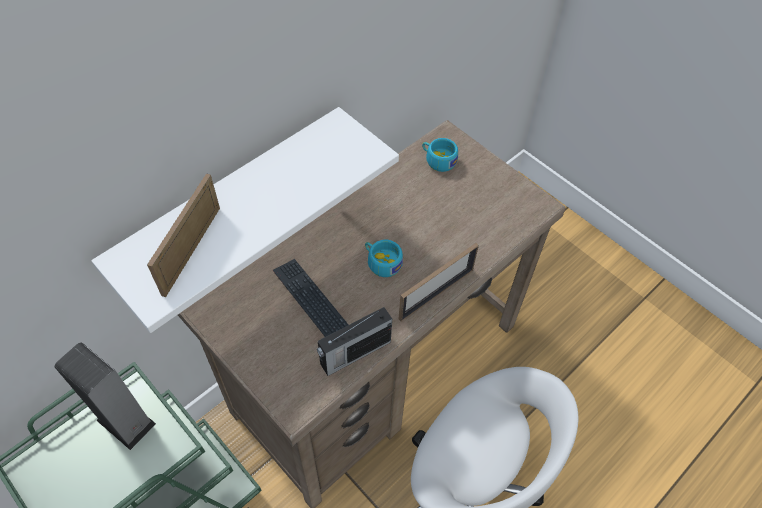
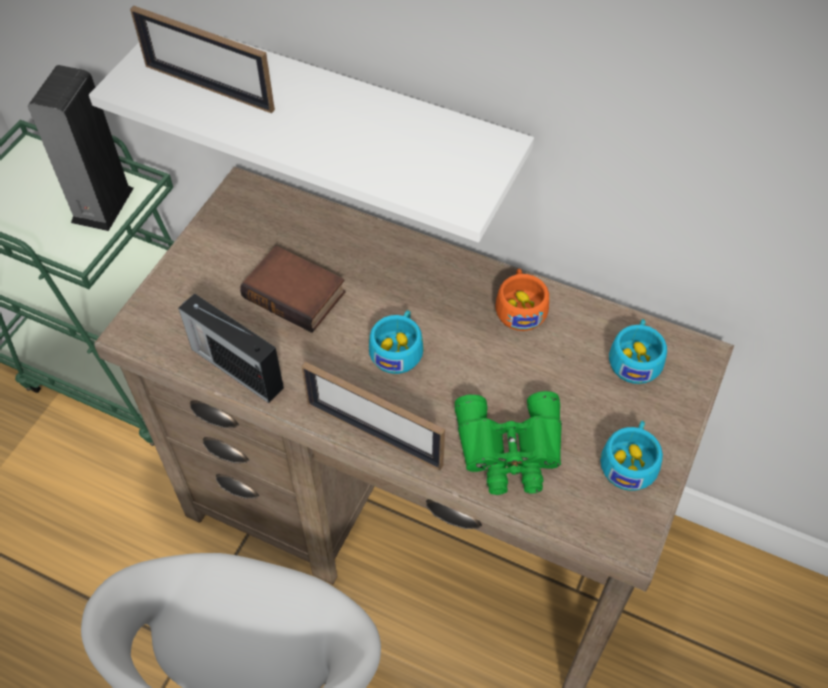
camera: 70 degrees right, 0 degrees up
picture frame [147,173,220,297] -> picture frame turned 150 degrees counterclockwise [130,6,275,113]
keyboard [273,259,348,337] -> book [240,246,345,333]
none -> green binoculars [455,391,562,495]
none -> orange cup [495,269,549,331]
none -> turquoise cup [600,421,663,491]

